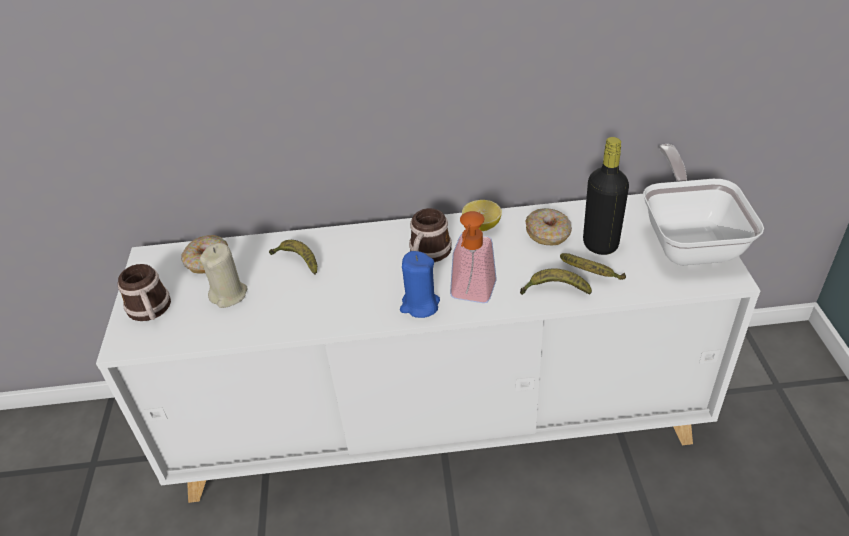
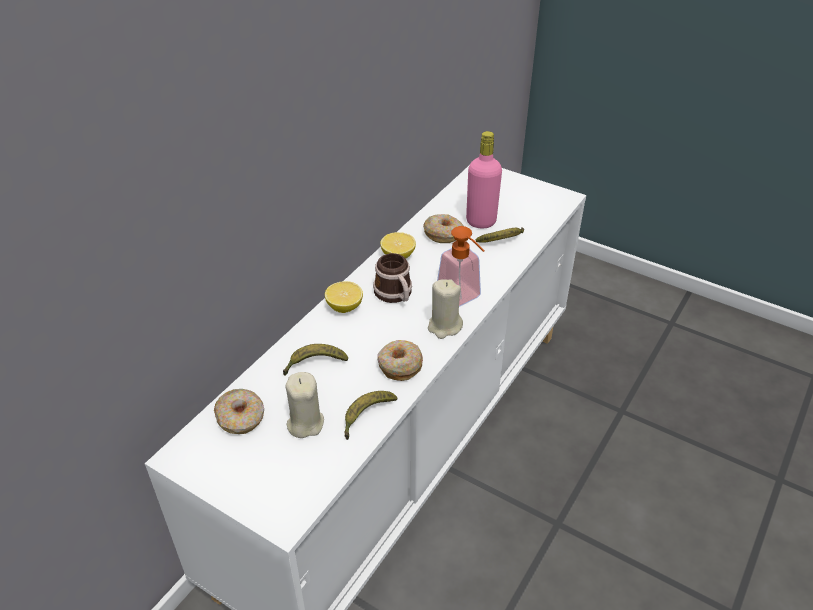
camera: 55 degrees left, 0 degrees up
mug [118,264,171,321] -> none
blue candle [400,251,440,318] -> beige candle [428,279,463,339]
banana [520,268,592,295] -> banana moved to [344,391,398,440]
black bottle [583,137,629,255] -> pink bottle [466,131,502,228]
frying pan [643,144,764,265] -> none
none -> lemon [325,281,363,313]
none -> donut [377,340,423,381]

